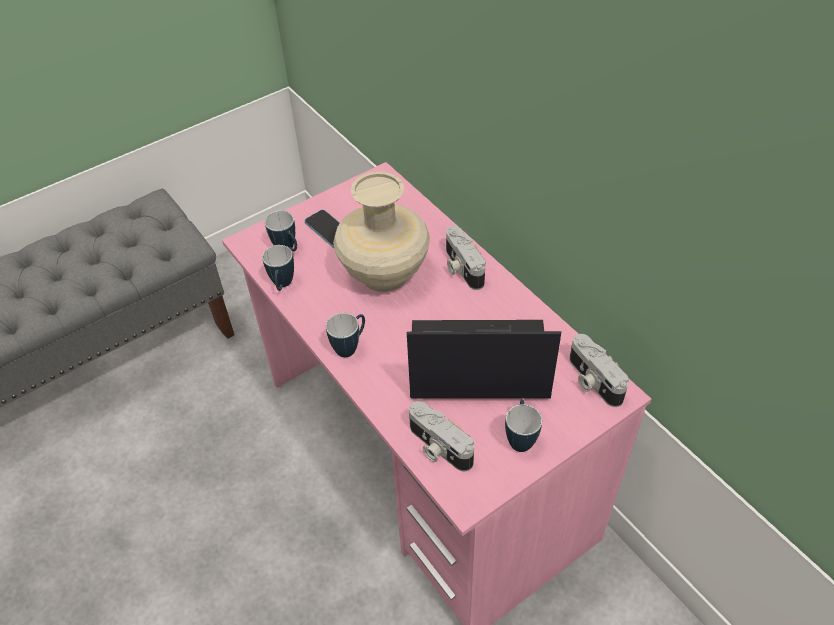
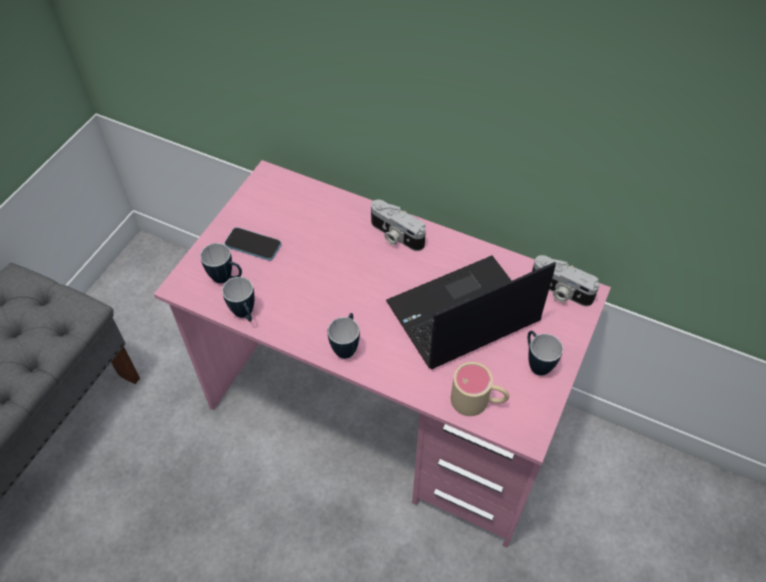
camera: 30 degrees left, 5 degrees up
beige vase [333,171,430,292] -> none
camera [409,401,474,472] -> beige mug [451,362,509,416]

